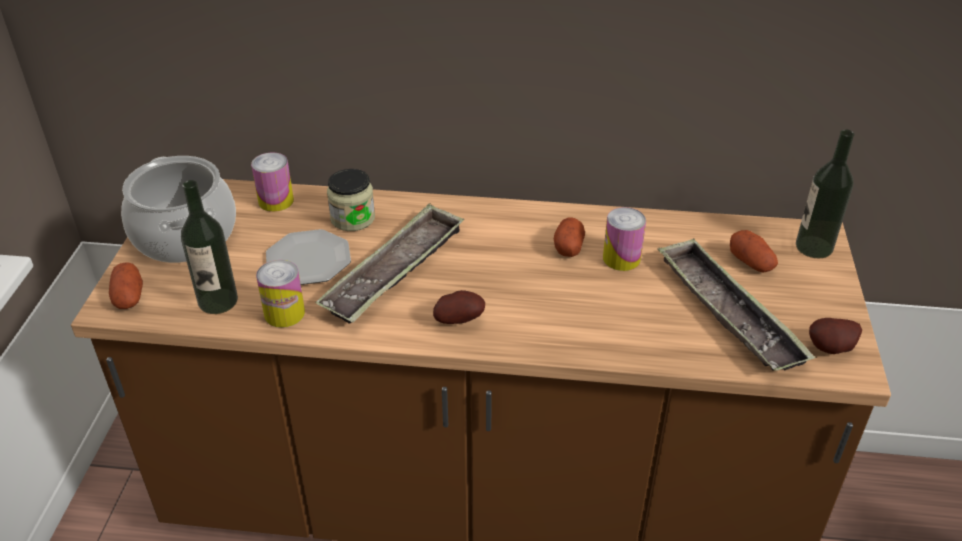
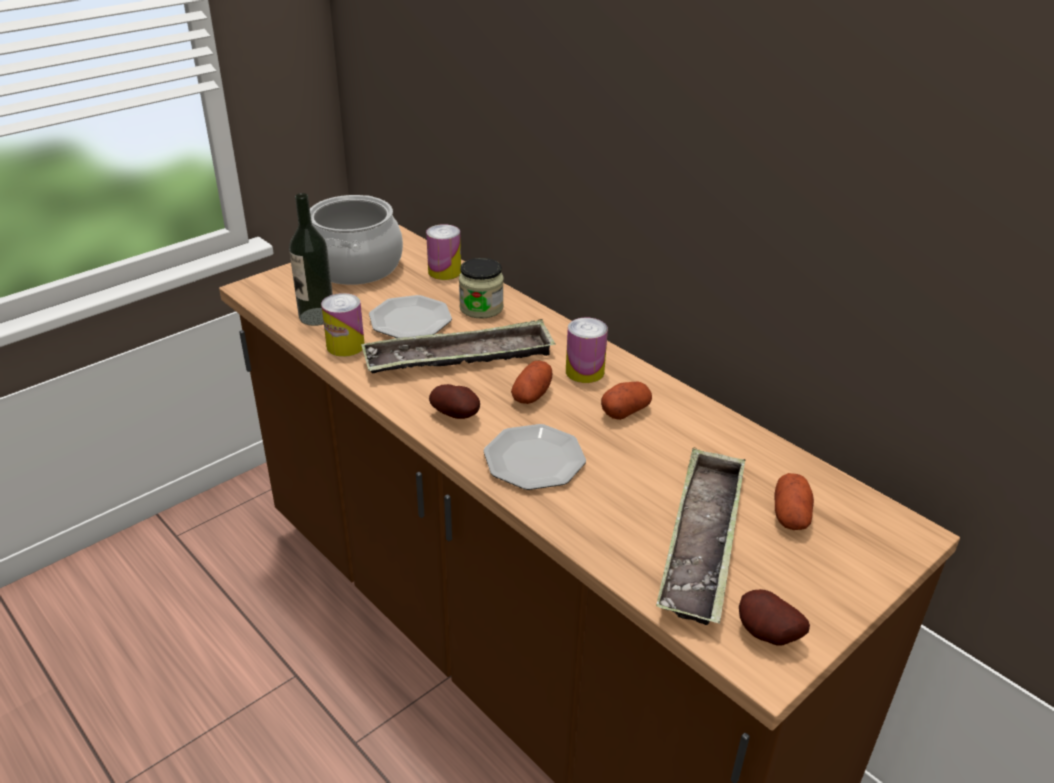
camera: 40 degrees right, 5 degrees down
potato [109,262,143,309] -> potato moved to [511,361,552,404]
can [603,207,646,271] -> can moved to [566,318,608,383]
bottle [796,129,854,259] -> none
none -> plate [484,424,586,490]

